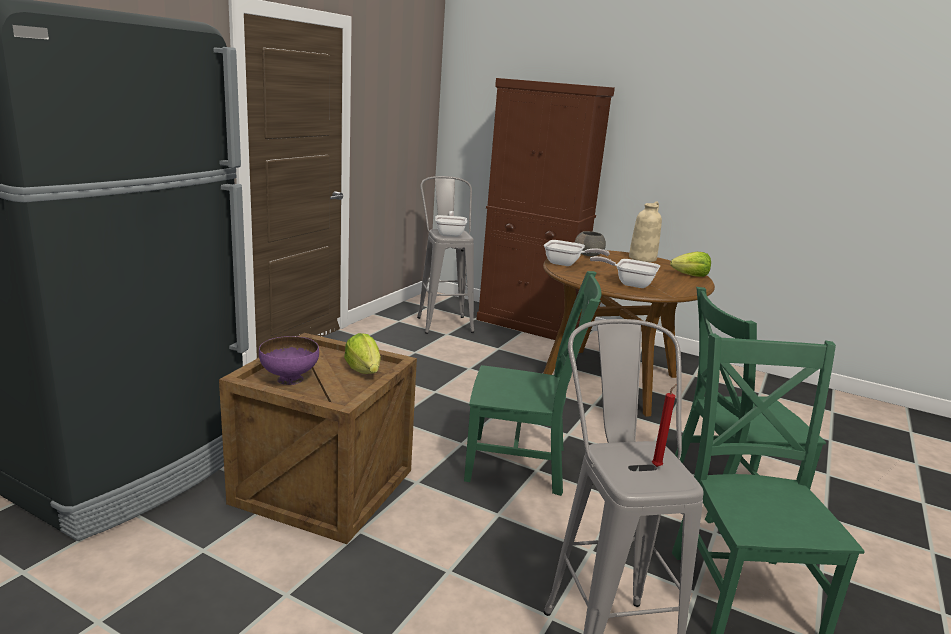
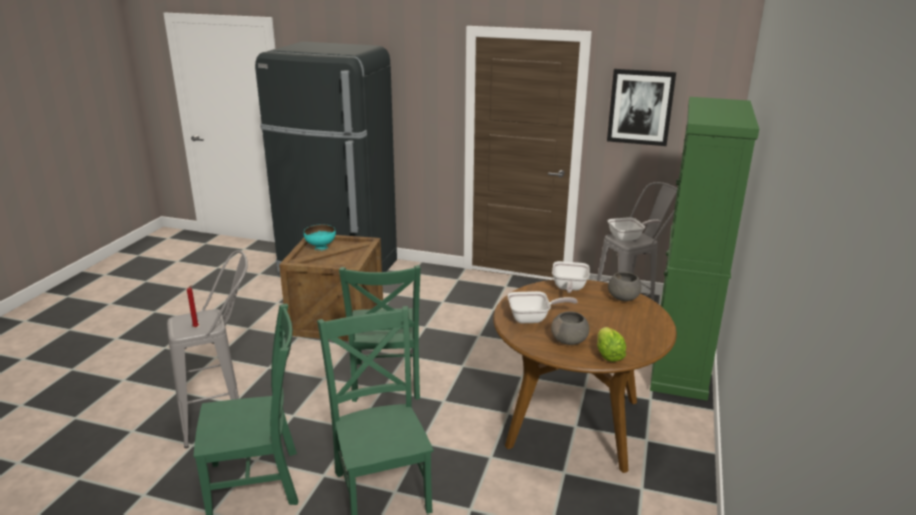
camera: 80 degrees right, 5 degrees up
purple bowl [259,336,319,385] -> turquoise bowl [304,224,336,251]
lettuce [344,333,381,374] -> none
brown cabinet [476,78,615,340] -> green cabinet [650,97,759,401]
frying pan [590,256,660,288] -> frying pan turned 75 degrees clockwise [508,291,578,323]
beige vase [629,201,662,262] -> none
none -> grey bowl [551,311,589,345]
none -> picture [607,69,676,146]

